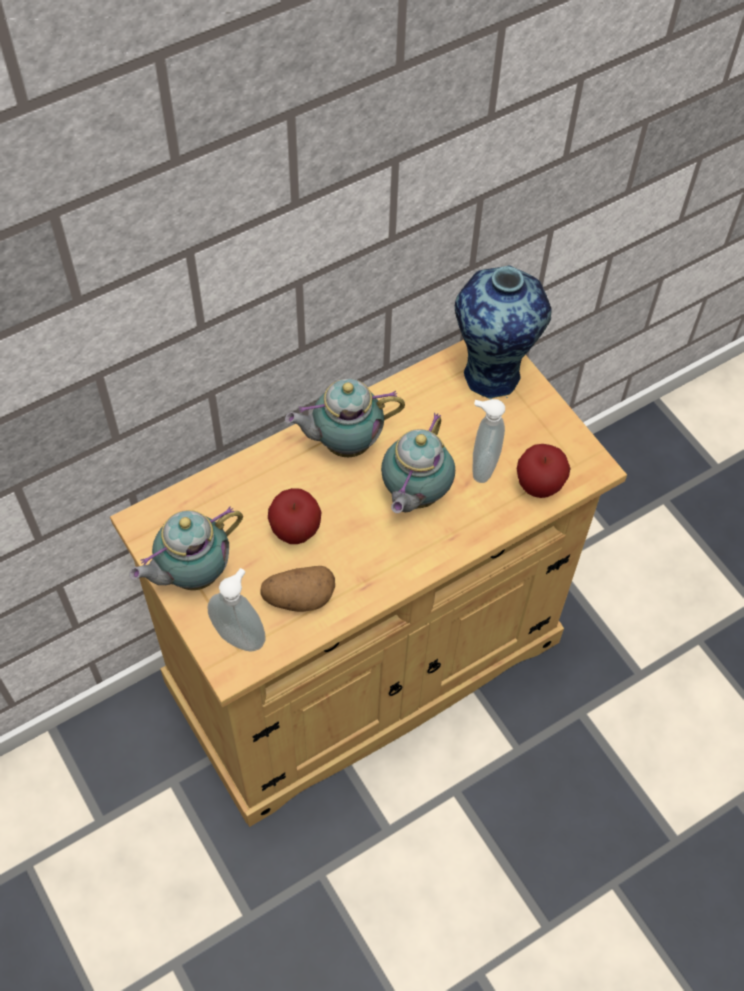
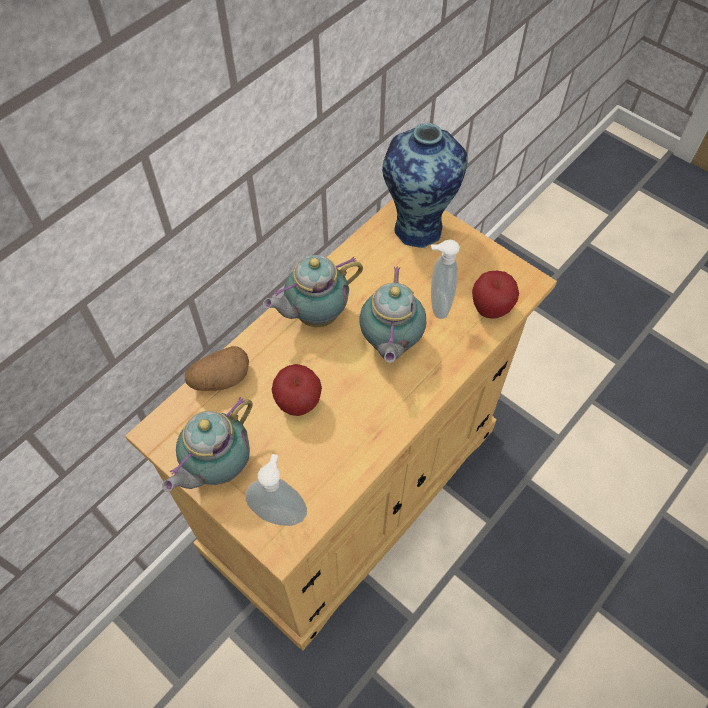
camera: 15 degrees left, 0 degrees up
potato [260,566,335,612] -> potato moved to [185,346,249,391]

